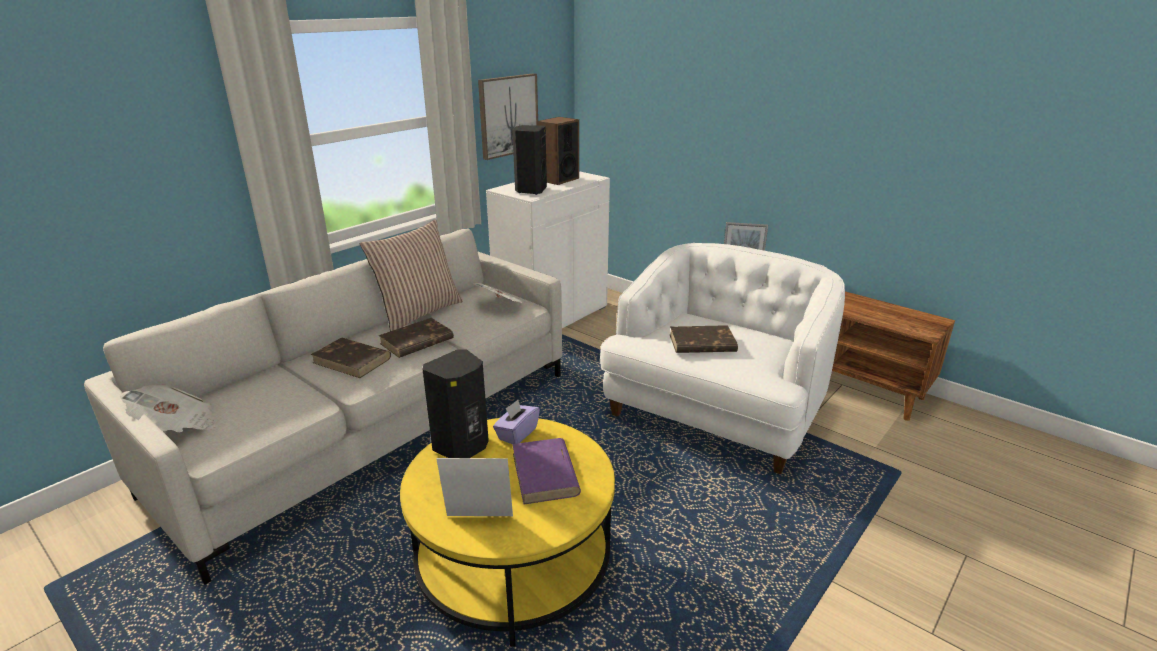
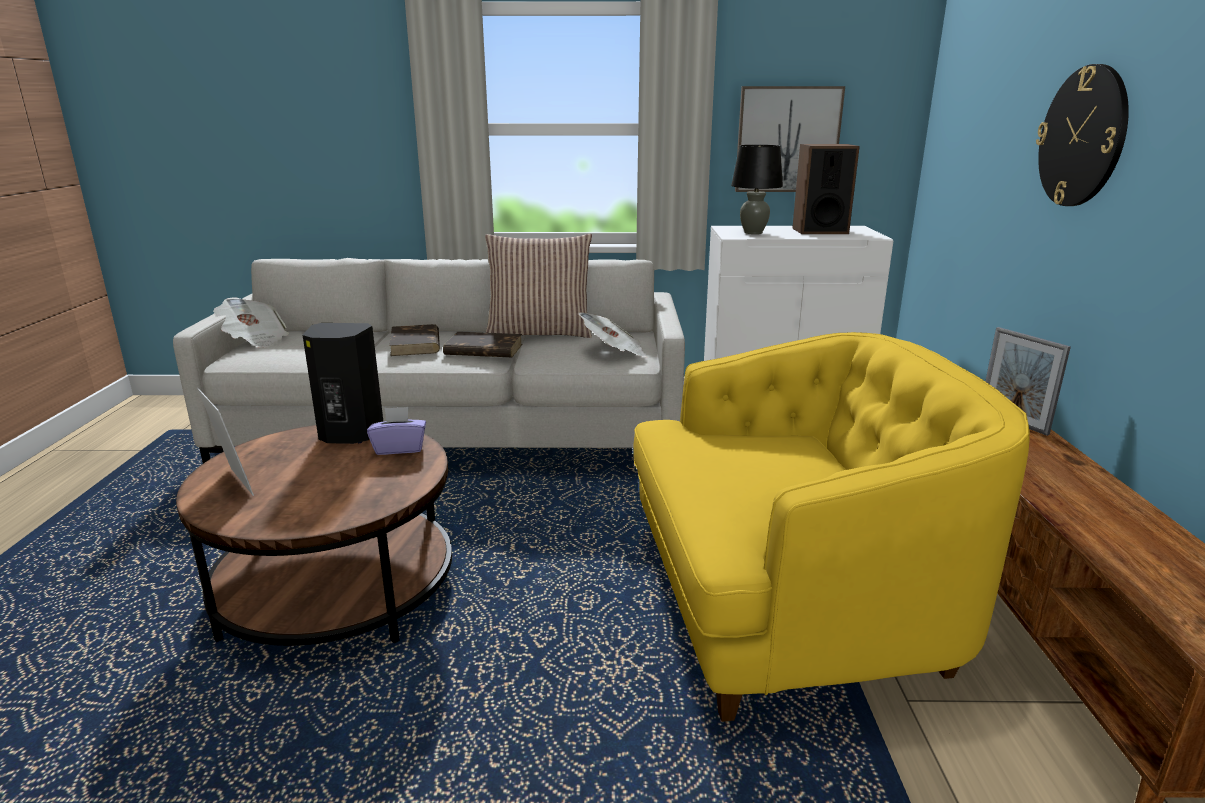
camera: 50 degrees right, 5 degrees down
yellow coffee table [400,418,615,647] -> brown coffee table [176,425,452,646]
black speaker [512,125,547,195] -> black table lamp [731,145,783,234]
purple book [512,438,581,505] -> none
white armchair [600,243,845,474] -> yellow armchair [633,332,1030,722]
brown book [670,325,738,353] -> none
none -> wall clock [1036,64,1129,206]

